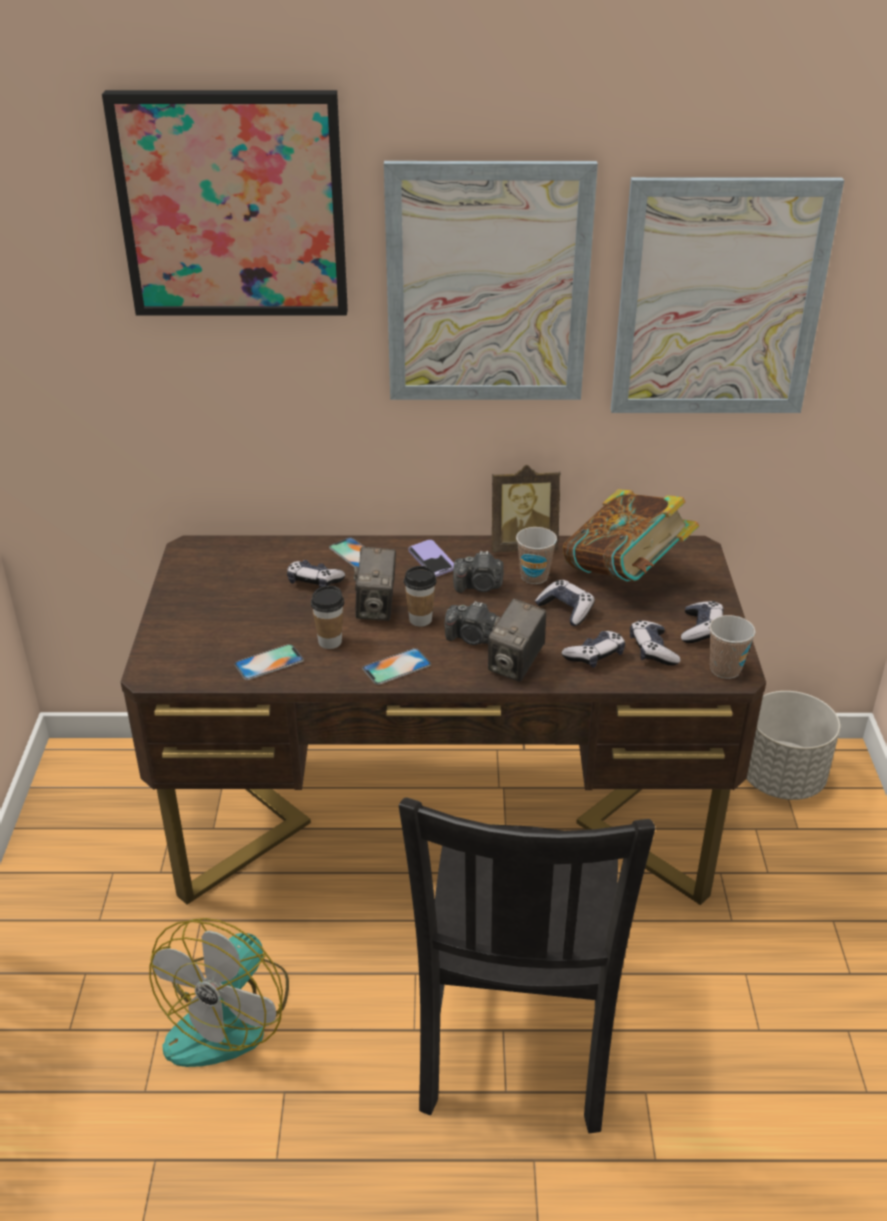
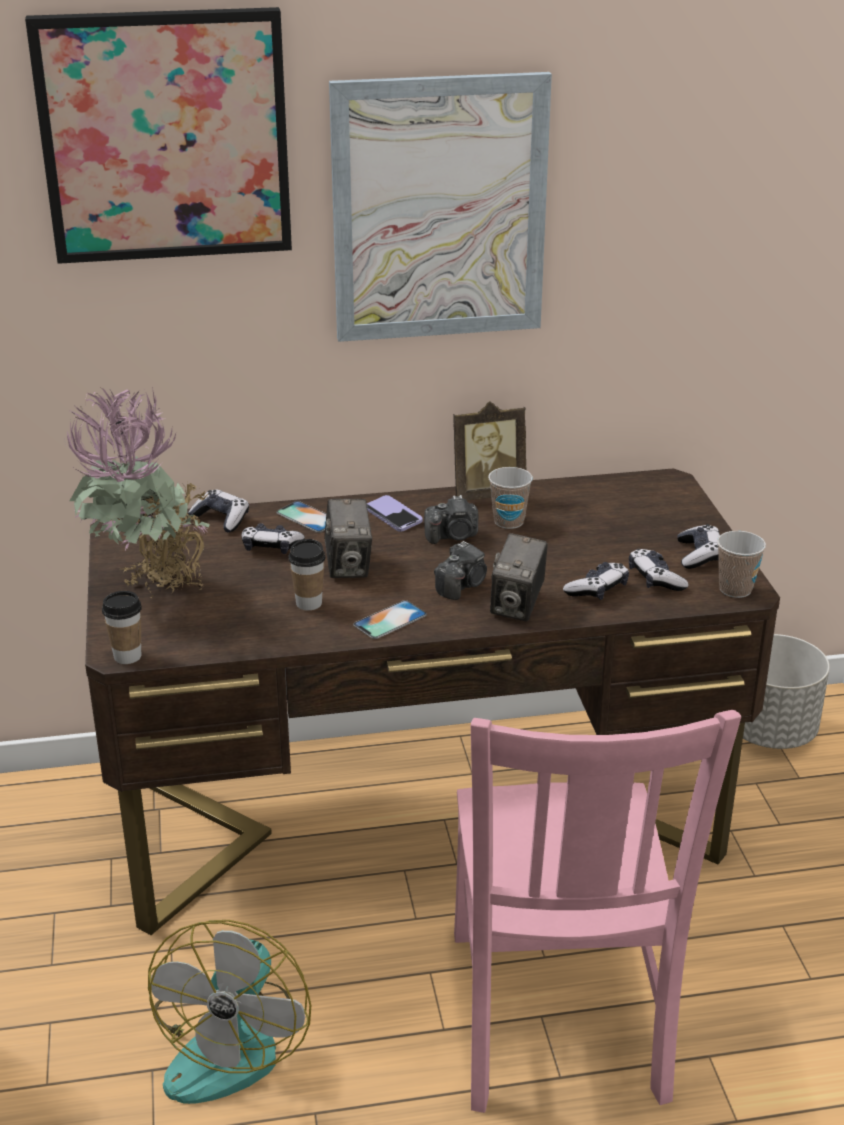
camera: 10 degrees left, 5 degrees down
phone [234,644,304,680] -> none
black chair [399,797,655,1133] -> pink chair [454,710,741,1113]
cup [404,566,436,627] -> cup moved to [102,591,142,664]
camera [444,601,499,645] -> camera turned 60 degrees counterclockwise [434,541,487,600]
game controller [535,580,595,626] -> game controller moved to [188,490,249,532]
book [563,489,699,582] -> none
picture [611,177,844,413] -> none
none -> potted plant [63,387,210,598]

